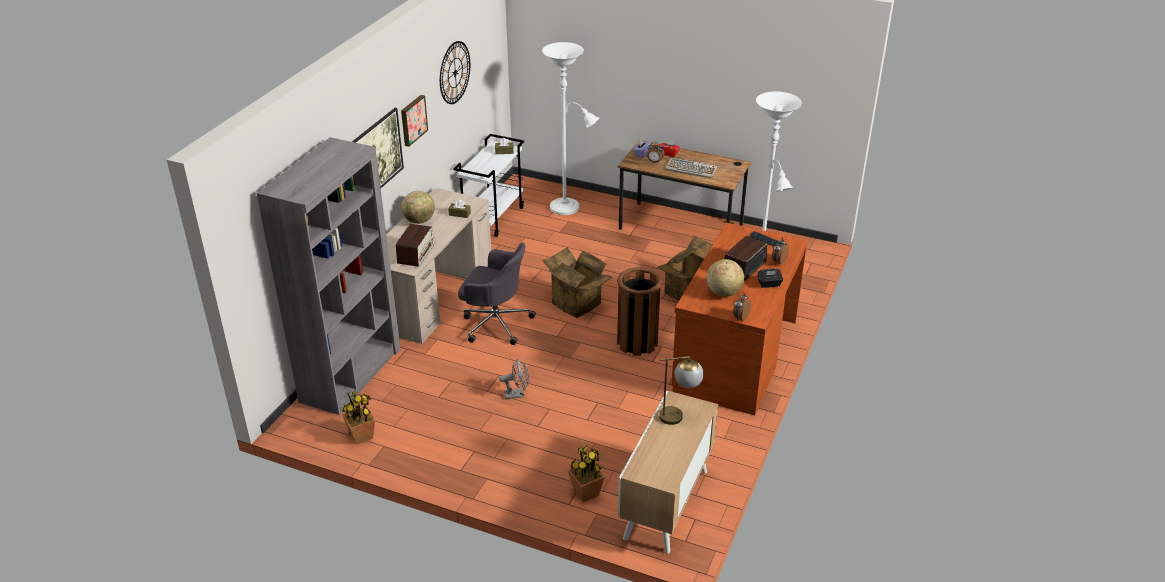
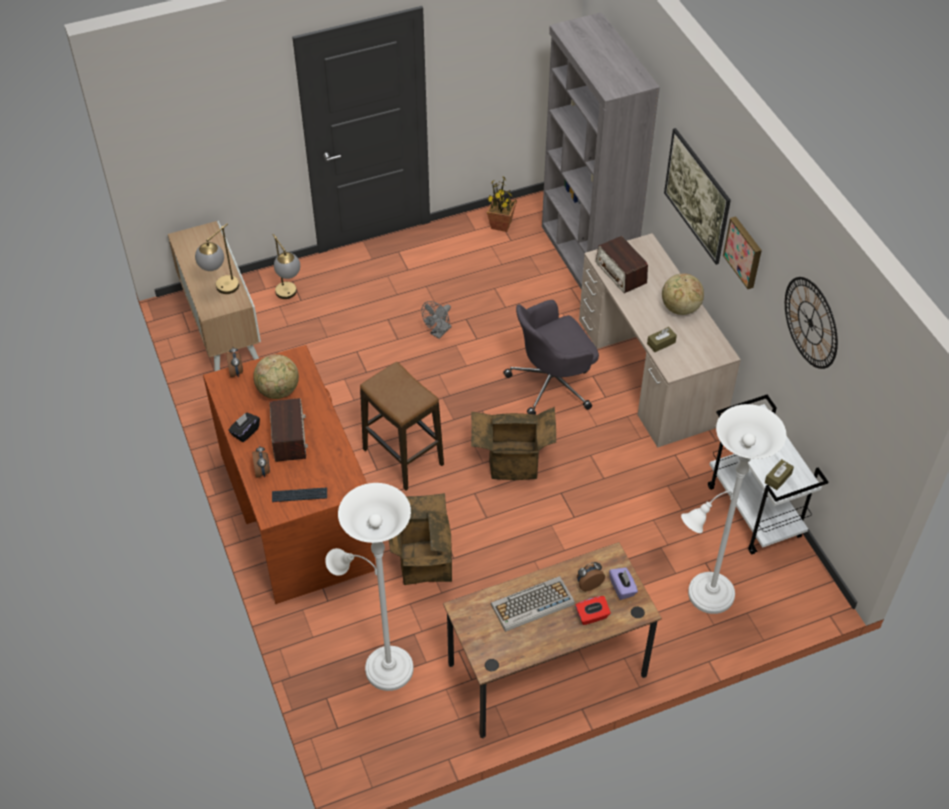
camera: 135 degrees right, 15 degrees up
potted plant [568,445,605,502] -> table lamp [272,234,300,299]
brown trash can [617,267,663,356] -> stool [360,362,444,491]

